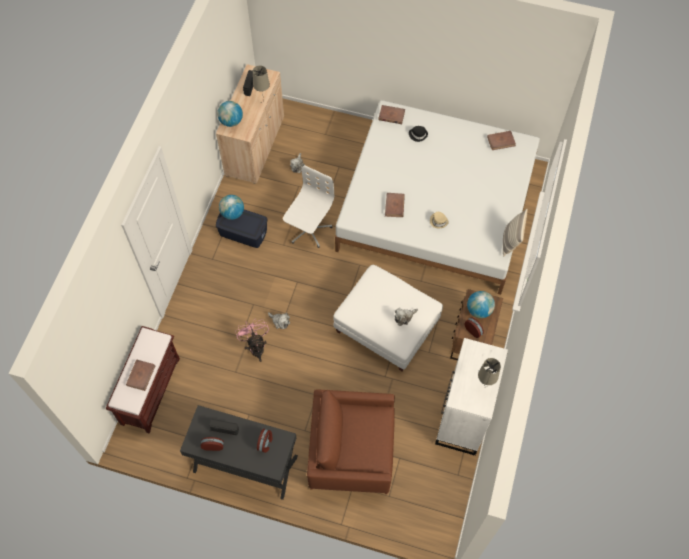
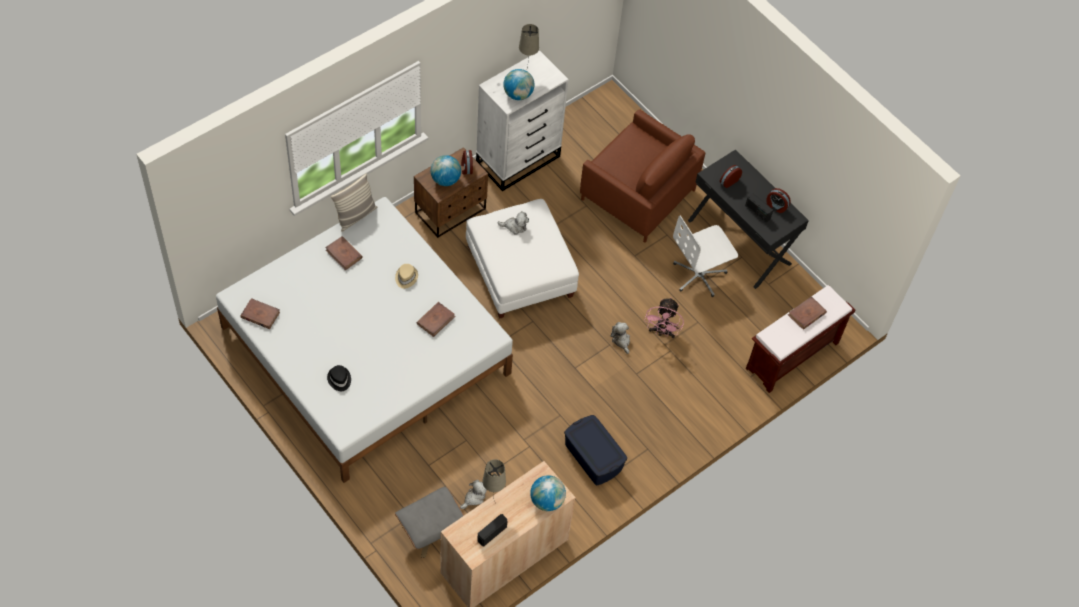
camera: 150 degrees left, 5 degrees down
globe [219,195,244,220] -> globe moved to [503,69,535,100]
white office chair [283,165,334,248] -> white office chair moved to [673,215,738,297]
brown book [378,105,405,124] -> brown book moved to [325,236,363,270]
none -> grey ottoman [395,487,464,558]

